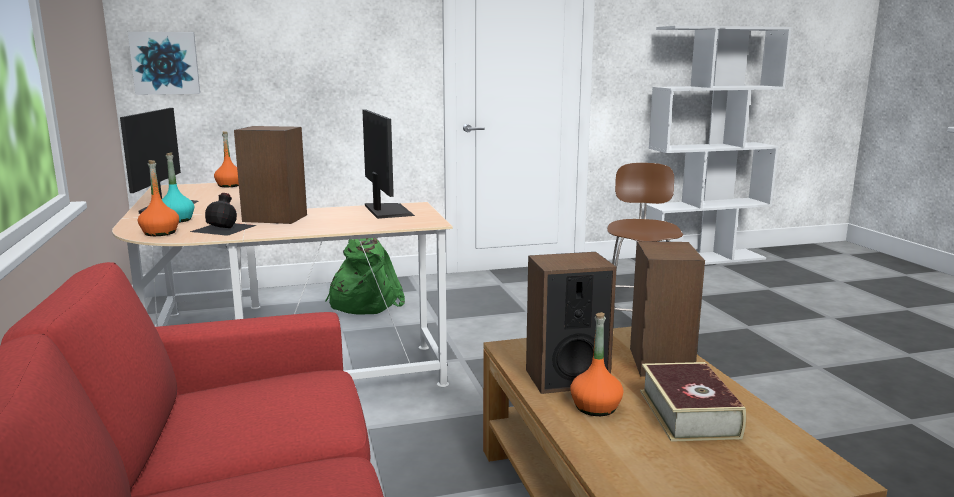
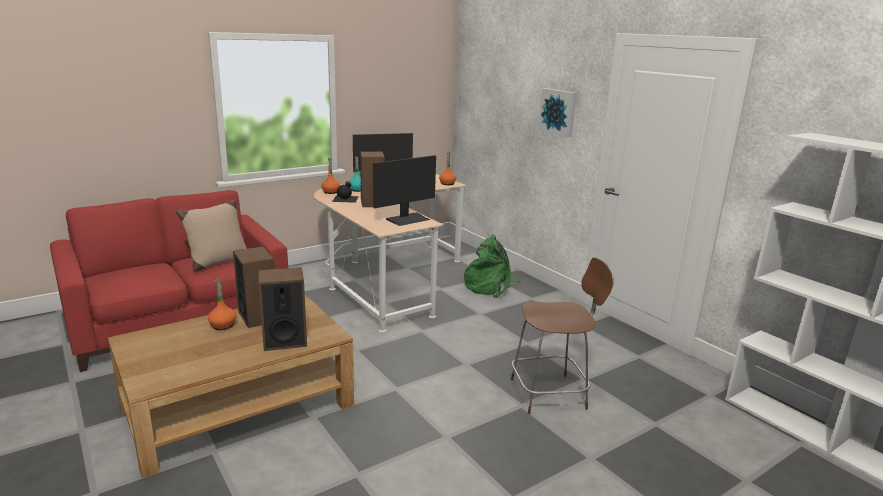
camera: 70 degrees right, 5 degrees up
picture [128,32,200,95] -> picture moved to [538,88,577,138]
book [640,362,746,442] -> none
none -> beige pillow [175,199,247,272]

